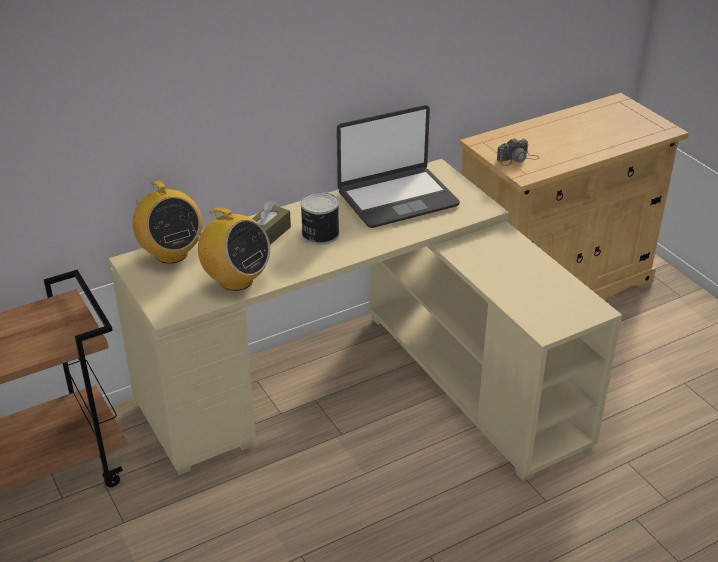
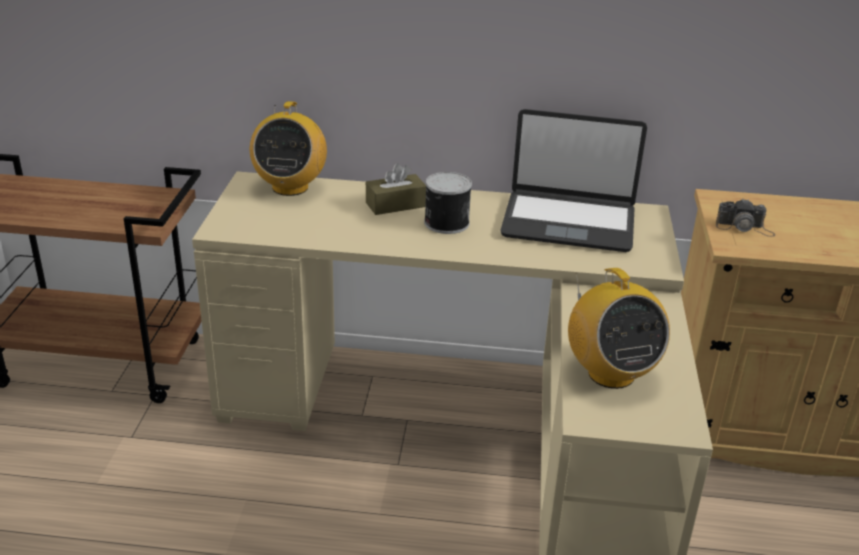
camera: 35 degrees right, 5 degrees down
radio [191,207,270,291] -> radio moved to [568,268,670,389]

